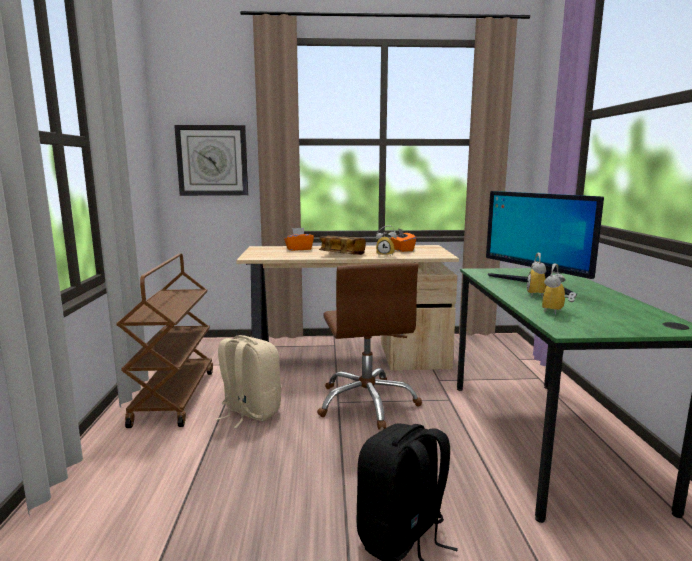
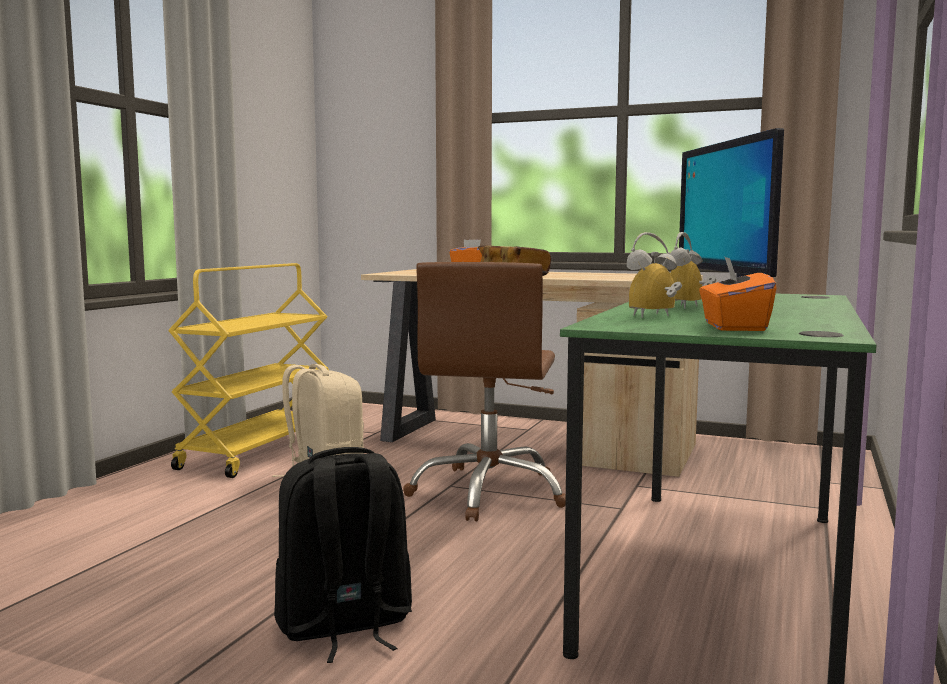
camera: 25 degrees right, 5 degrees down
brown cart [116,254,213,428] -> yellow cart [168,263,329,478]
wall clock [174,125,248,196] -> none
alarm clock [376,225,397,257] -> none
orange tissue box [390,228,416,252] -> orange tissue box moved to [699,256,777,331]

